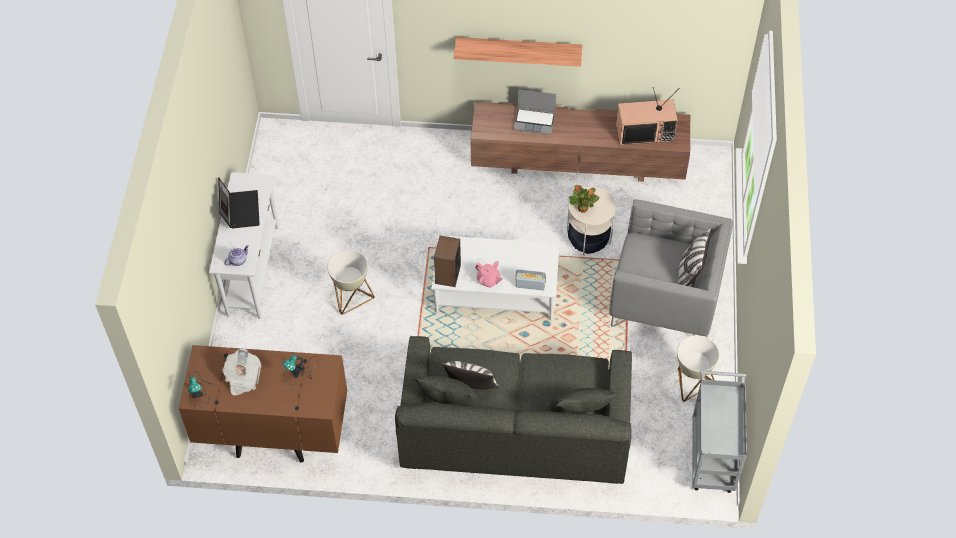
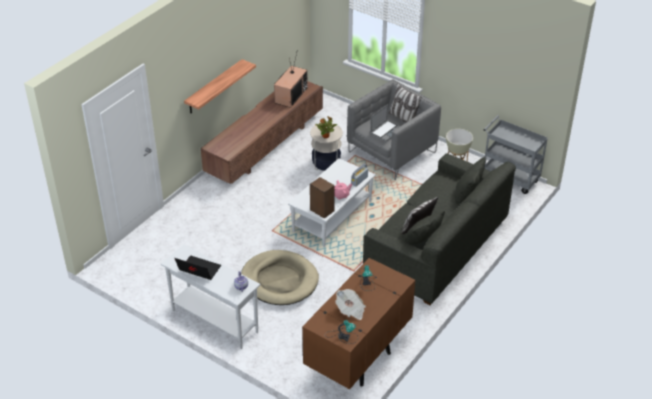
camera: 60 degrees left, 15 degrees down
planter [327,249,375,315] -> beige dog bed [241,250,319,305]
laptop [514,89,556,135] -> laptop moved to [370,104,400,141]

